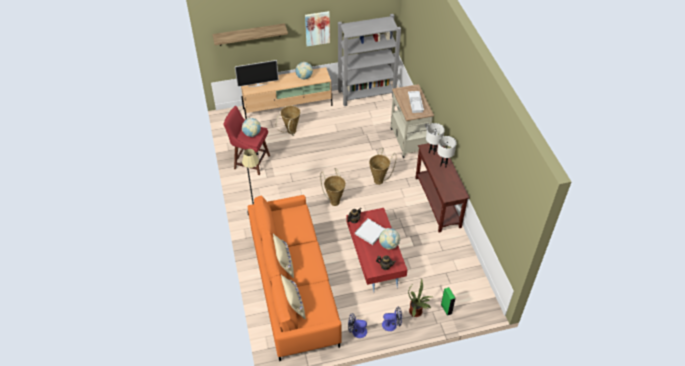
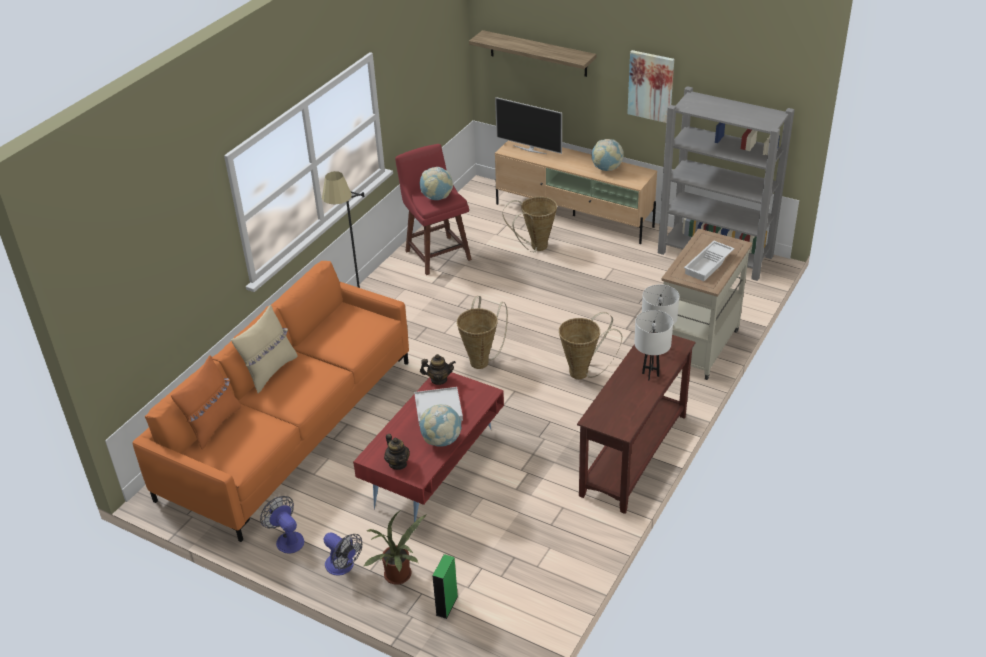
camera: 45 degrees right, 10 degrees down
beige pillow [281,275,305,319] -> orange pillow [171,355,241,449]

